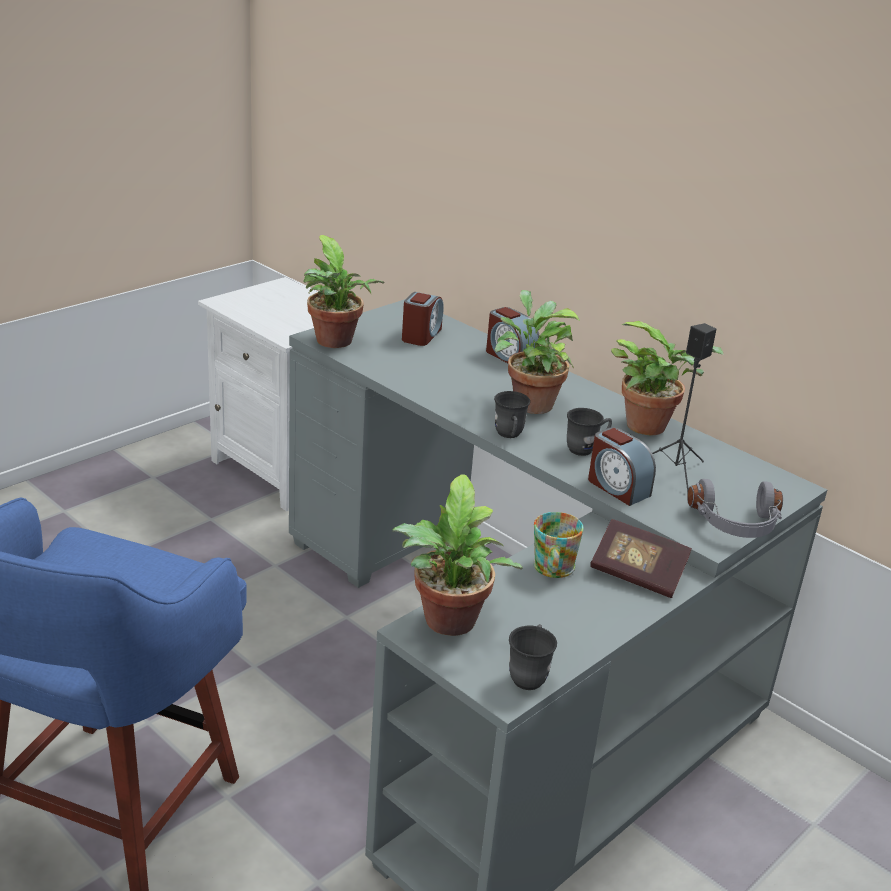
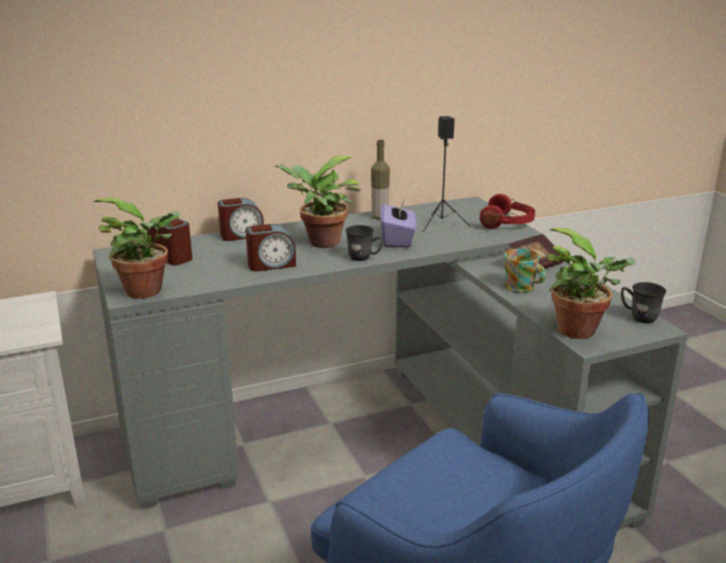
camera: 65 degrees left, 5 degrees down
grey mug [567,408,612,456] -> purple tissue box [381,200,417,248]
alarm clock [588,427,656,506] -> alarm clock moved to [246,224,296,271]
potted plant [611,321,724,435] -> bottle [371,140,390,220]
grey headphones [687,479,783,538] -> red headphones [480,194,535,229]

